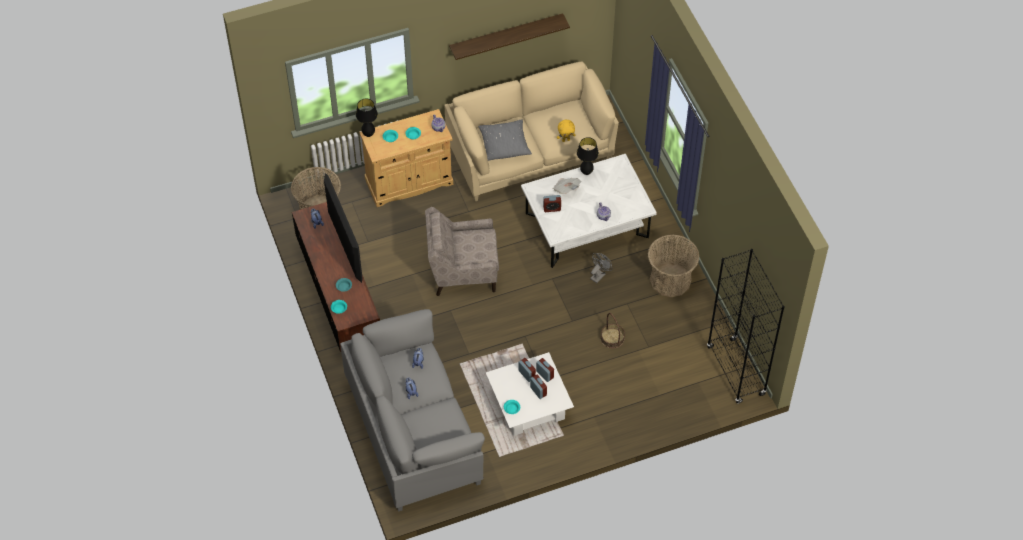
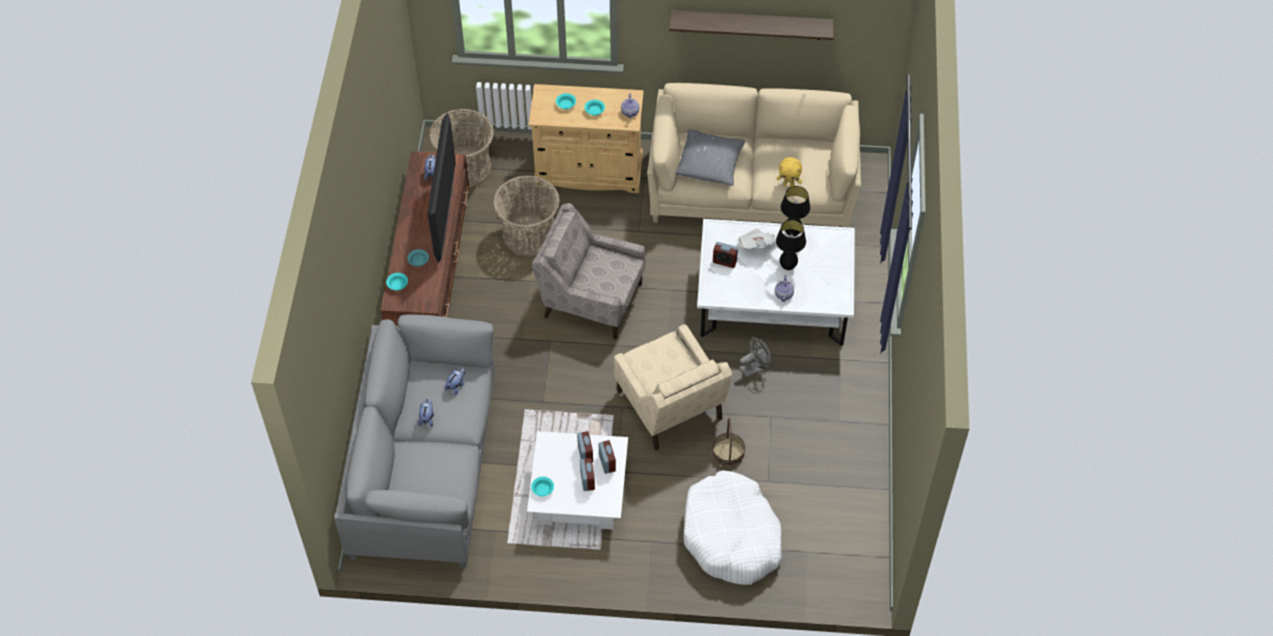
camera: 25 degrees right, 0 degrees up
black table lamp [356,99,378,137] -> black table lamp moved to [776,220,806,270]
basket [648,235,699,297] -> basket moved to [493,176,560,257]
black bookcase [707,249,785,404] -> none
none -> beige armchair [614,324,733,450]
none -> white dog bed [683,470,782,585]

